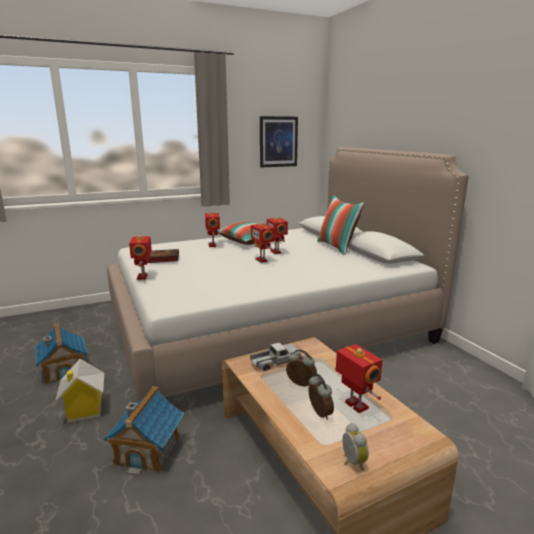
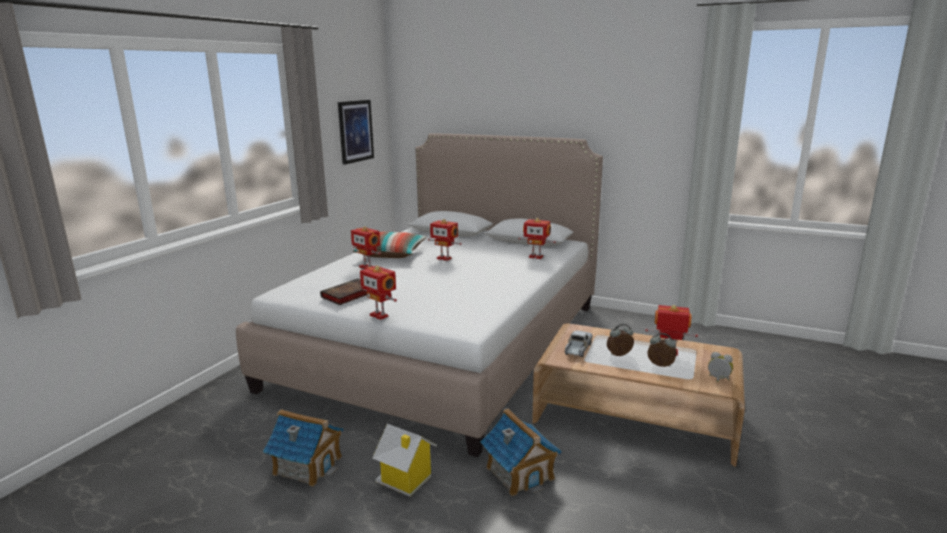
camera: 40 degrees left, 0 degrees up
toy robot [251,222,274,263] -> toy robot moved to [518,218,556,259]
pillow [317,195,364,255] -> none

